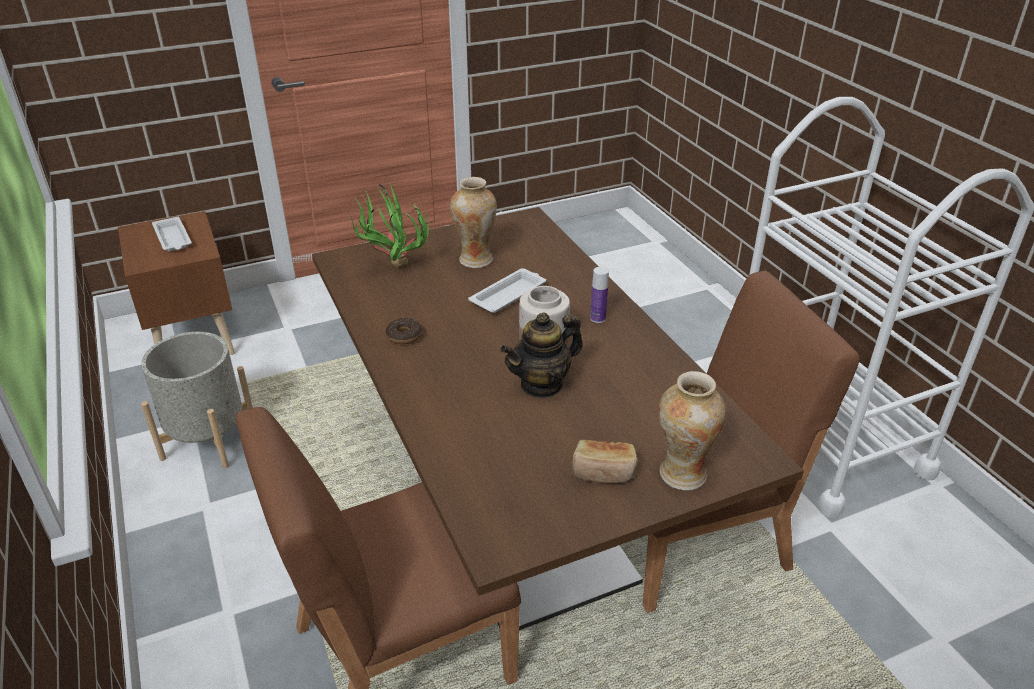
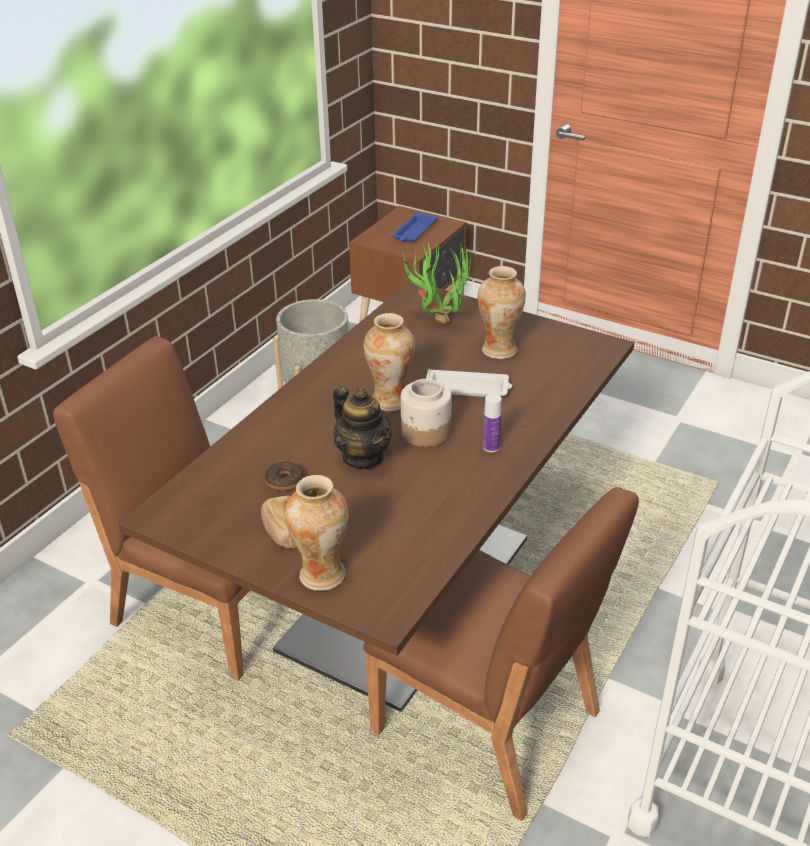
camera: 55 degrees right, 0 degrees up
white tray [152,216,192,252] -> blue tray [392,212,437,243]
donut [386,318,422,344] -> donut moved to [265,461,304,491]
teapot [500,312,583,399] -> teapot turned 150 degrees counterclockwise [333,385,392,469]
none -> vase [364,313,415,411]

